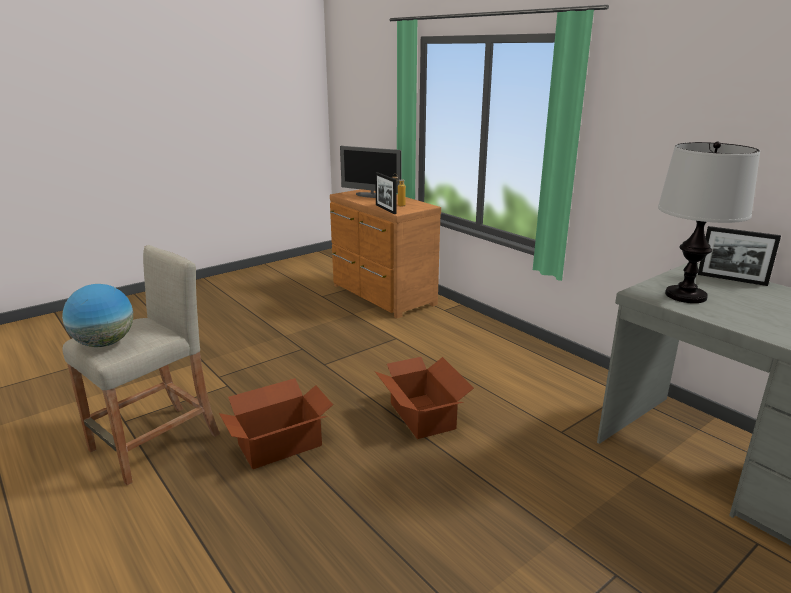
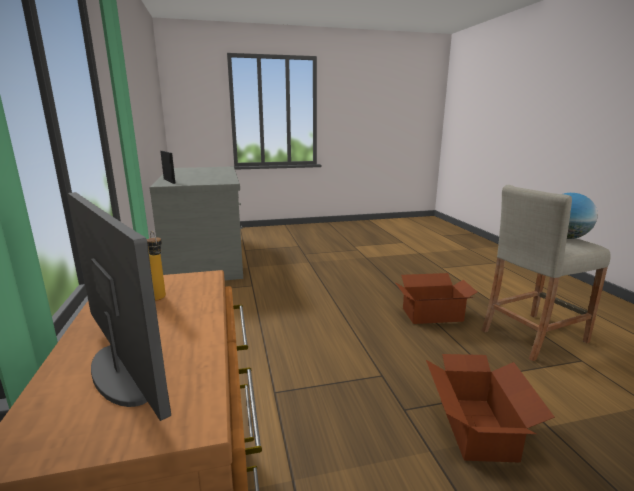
camera: 155 degrees left, 5 degrees down
picture frame [375,172,396,214] -> none
cardboard box [375,357,474,439] -> cardboard box moved to [426,354,555,462]
table lamp [658,142,760,303] -> none

